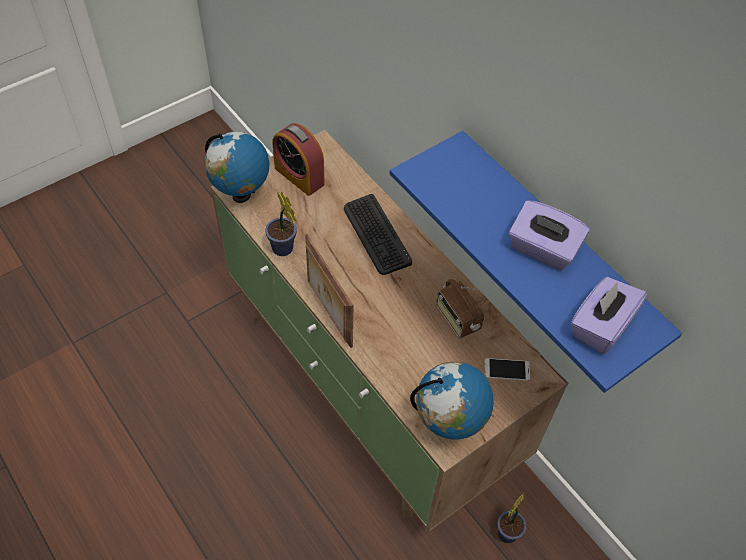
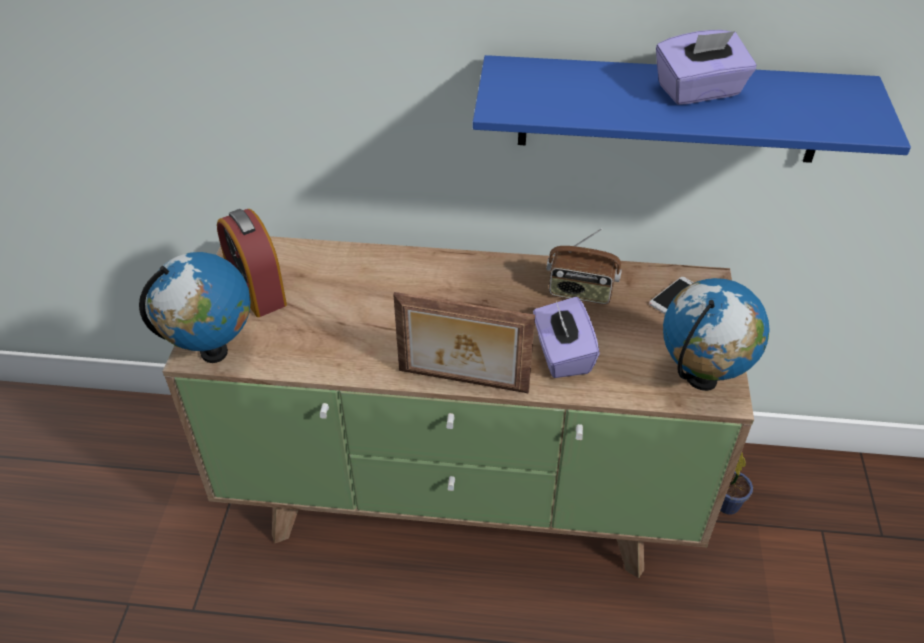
camera: 45 degrees left, 10 degrees down
potted plant [265,191,297,256] -> none
alarm clock [272,123,325,196] -> alarm clock turned 60 degrees clockwise [217,209,287,317]
keyboard [344,194,412,275] -> none
purple tissue box [571,277,647,354] -> purple tissue box moved to [533,297,600,378]

